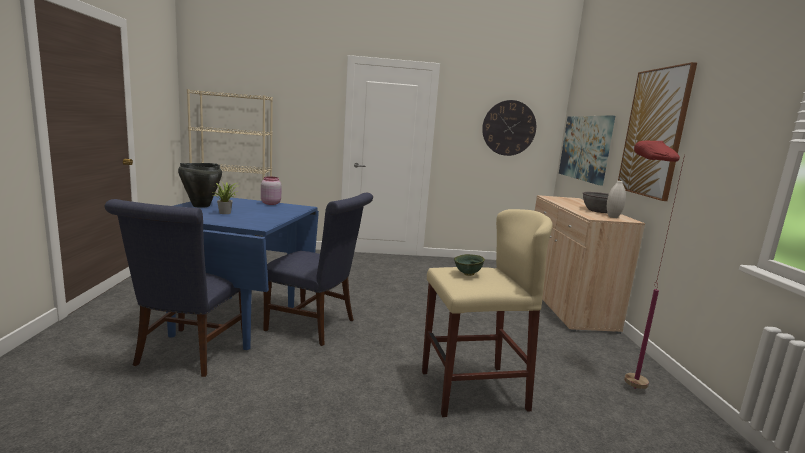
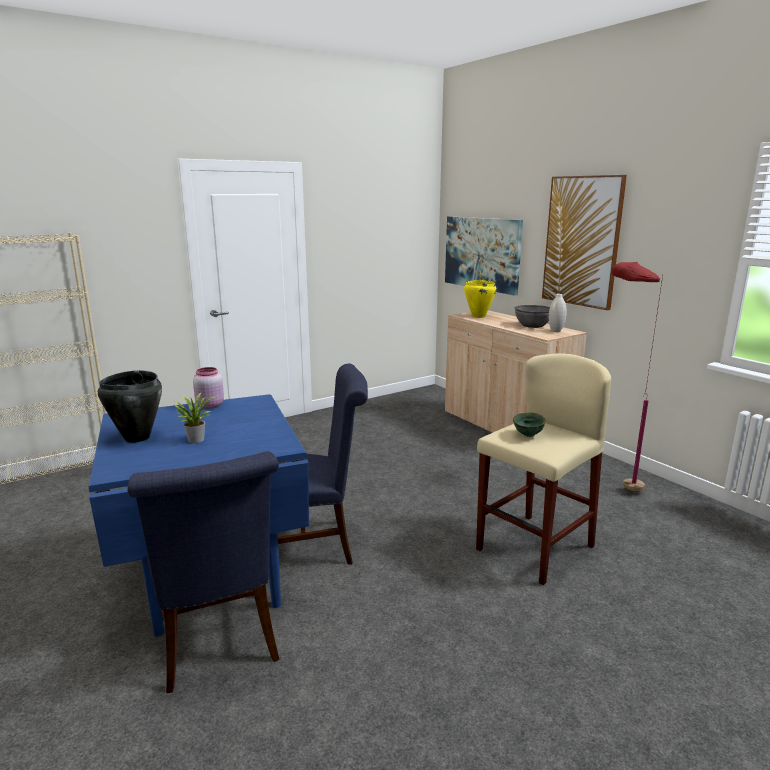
camera: 30 degrees left, 5 degrees up
wall clock [482,100,536,156] -> none
none -> yellow cooking pot [464,280,497,318]

